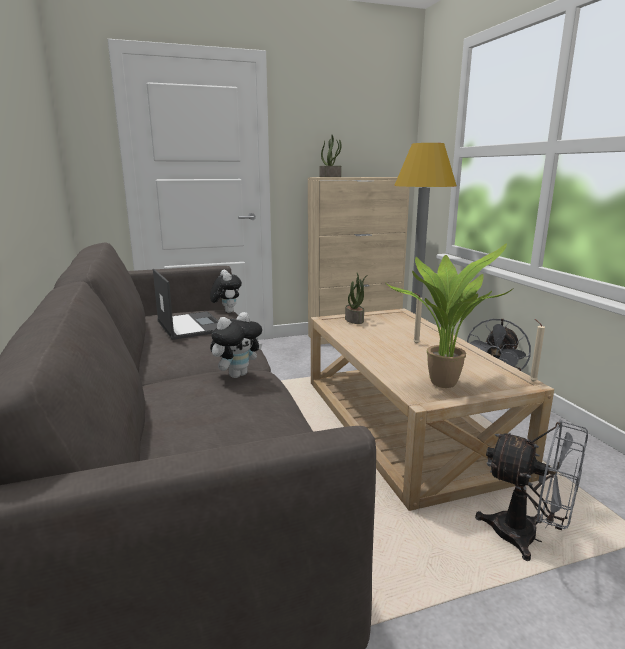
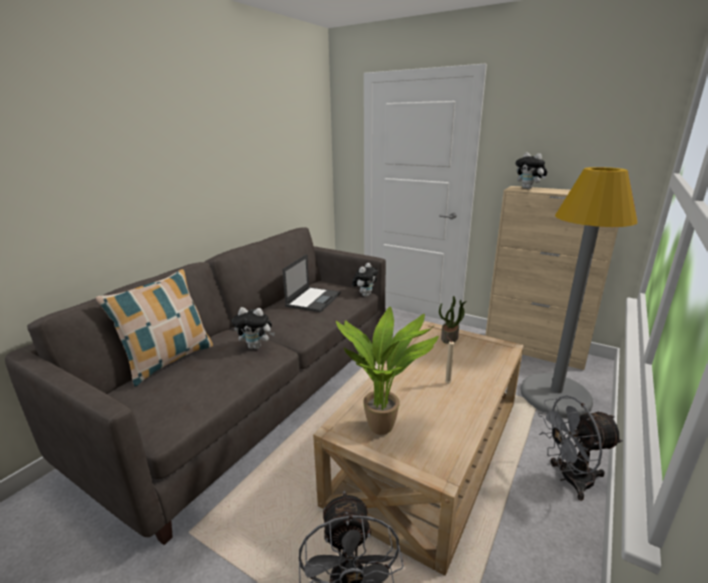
camera: 50 degrees right, 5 degrees up
potted plant [320,135,341,177] -> plush toy [516,152,547,189]
beige candle [529,319,545,382] -> none
none -> pillow [96,269,213,387]

